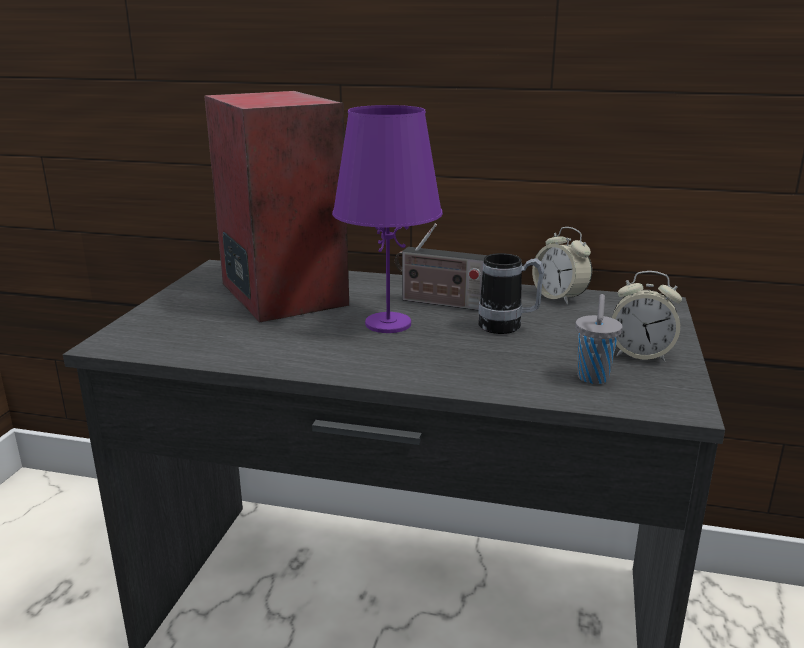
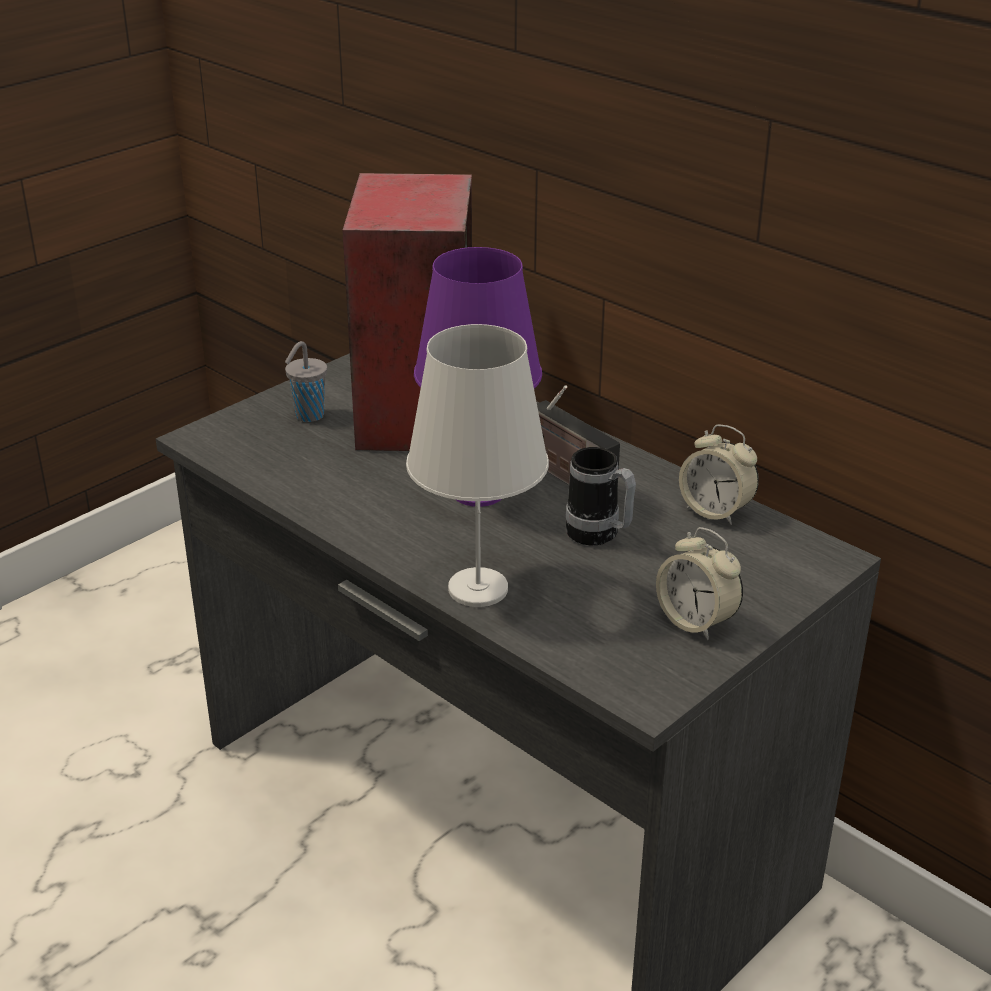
camera: 30 degrees right, 10 degrees up
alarm clock [532,227,592,305] -> alarm clock turned 45 degrees counterclockwise [679,425,759,525]
grey cup [576,294,623,384] -> grey cup moved to [285,341,327,422]
none -> white table lamp [406,324,549,607]

